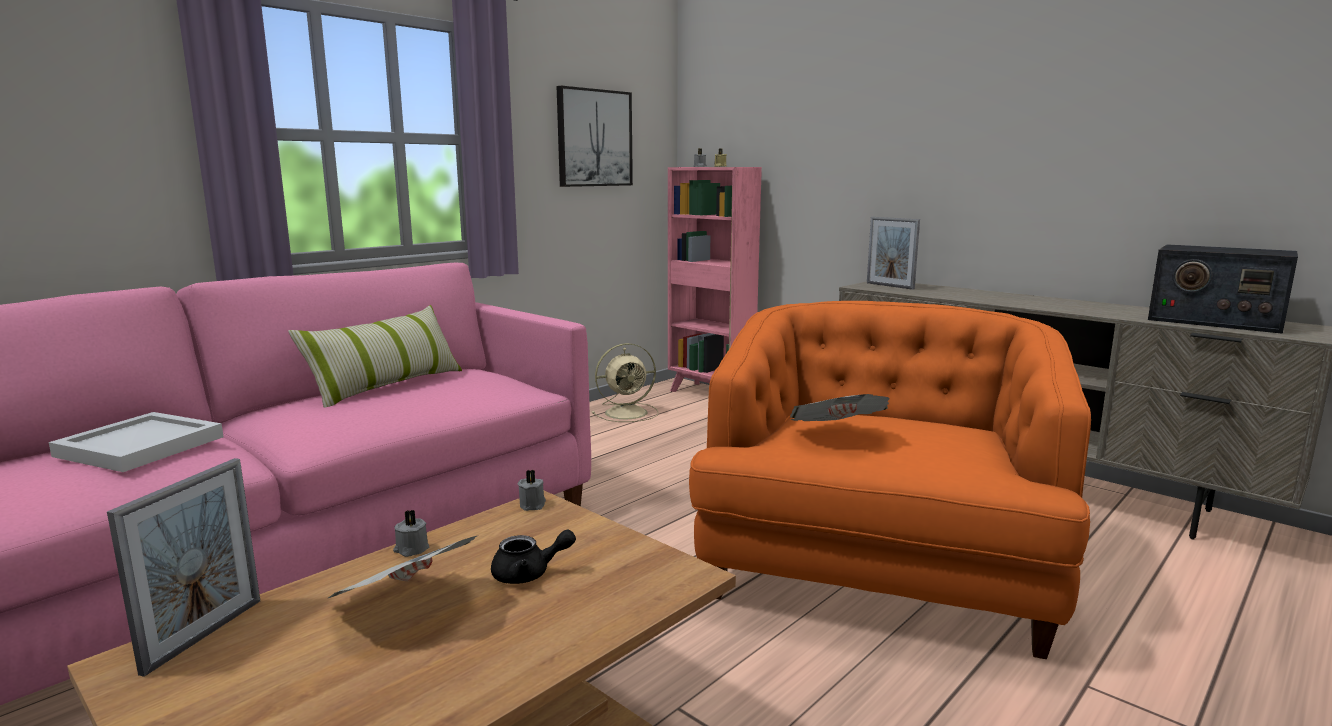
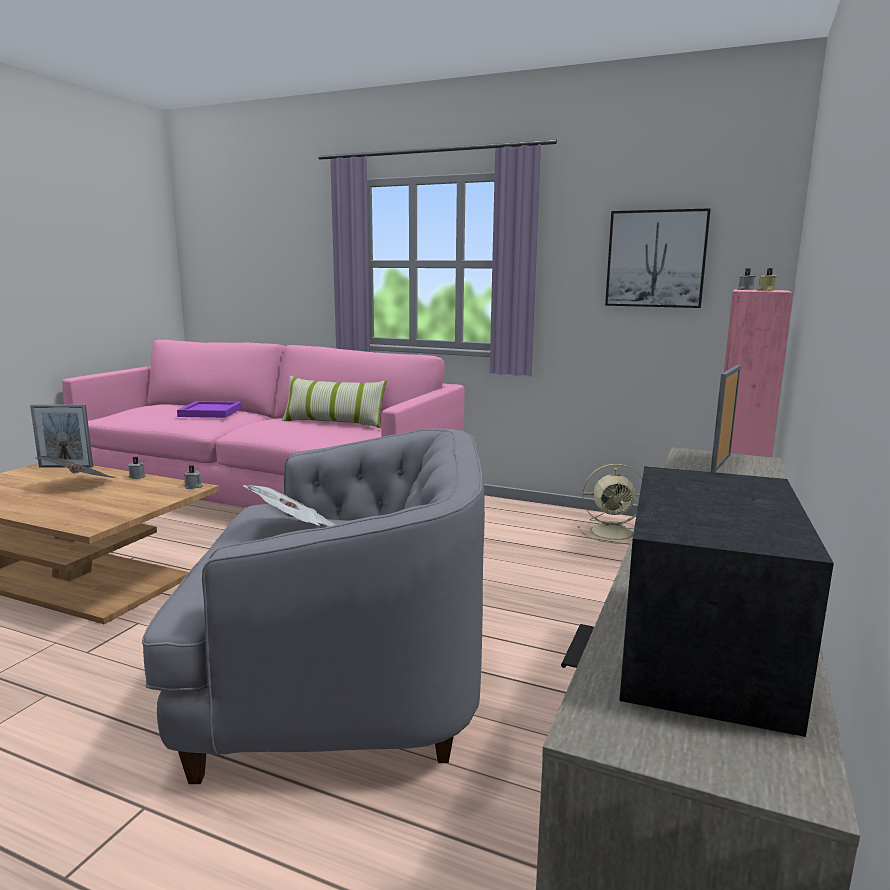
camera: 70 degrees right, 0 degrees up
white tray [49,412,224,472] -> purple tray [177,401,242,418]
black teapot [491,529,576,584] -> none
beige fan [592,343,659,422] -> beige fan turned 45 degrees counterclockwise [577,464,642,544]
orange armchair [689,301,1091,659] -> grey armchair [142,428,485,784]

